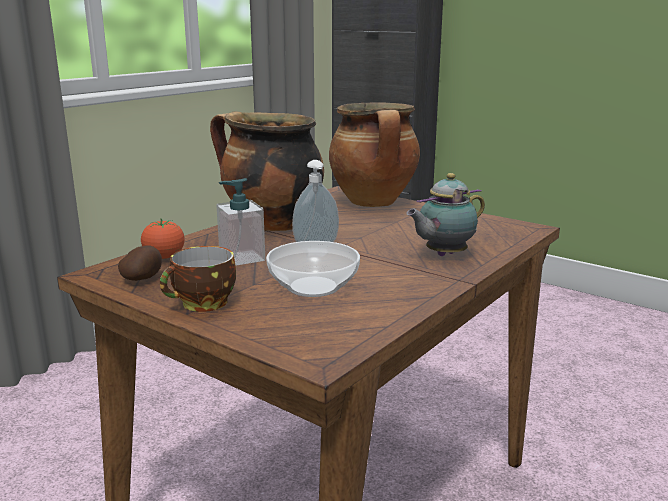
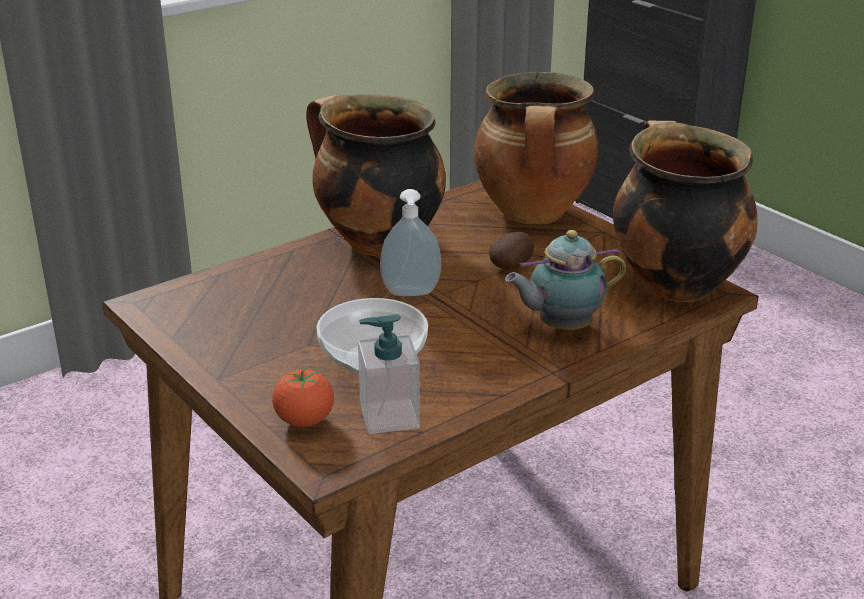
camera: 15 degrees right, 10 degrees up
potato [118,245,162,281] -> potato moved to [489,232,534,270]
tomato [141,218,185,259] -> tomato moved to [272,367,334,427]
cup [160,246,236,312] -> none
soap dispenser [216,178,265,266] -> soap dispenser moved to [358,314,420,434]
none -> cooking pot [613,120,758,302]

